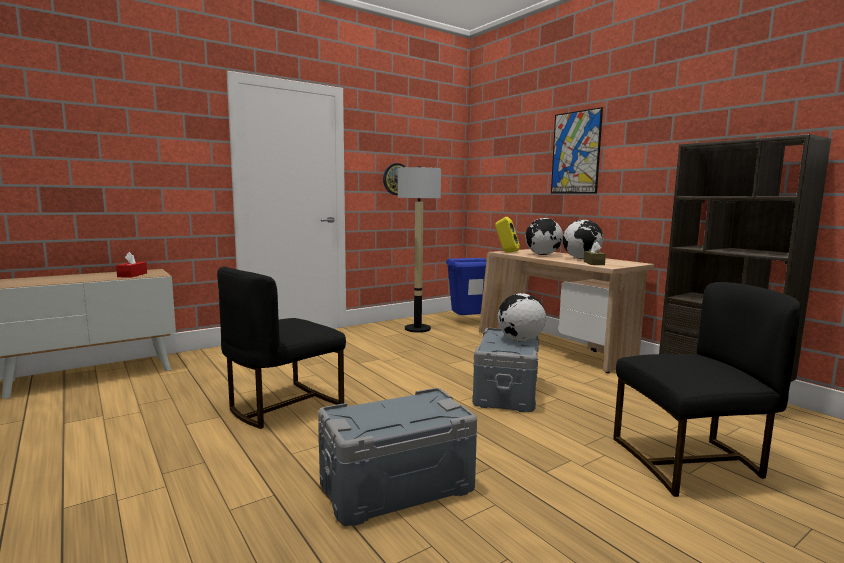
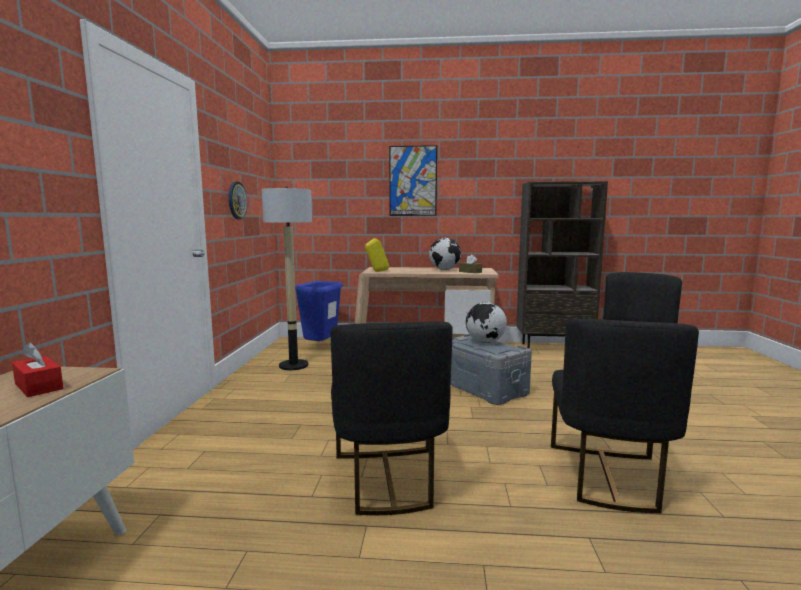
camera: 50 degrees left, 0 degrees up
grey storage box [318,388,477,526] -> black chair [551,319,699,513]
globe [525,218,563,255] -> none

